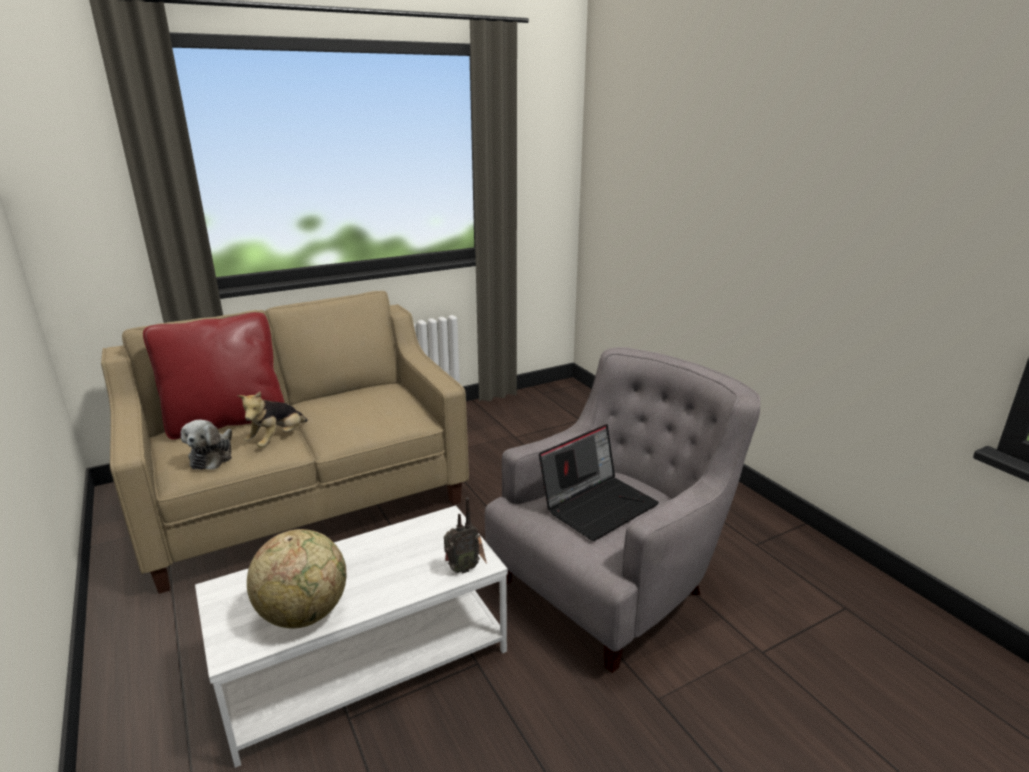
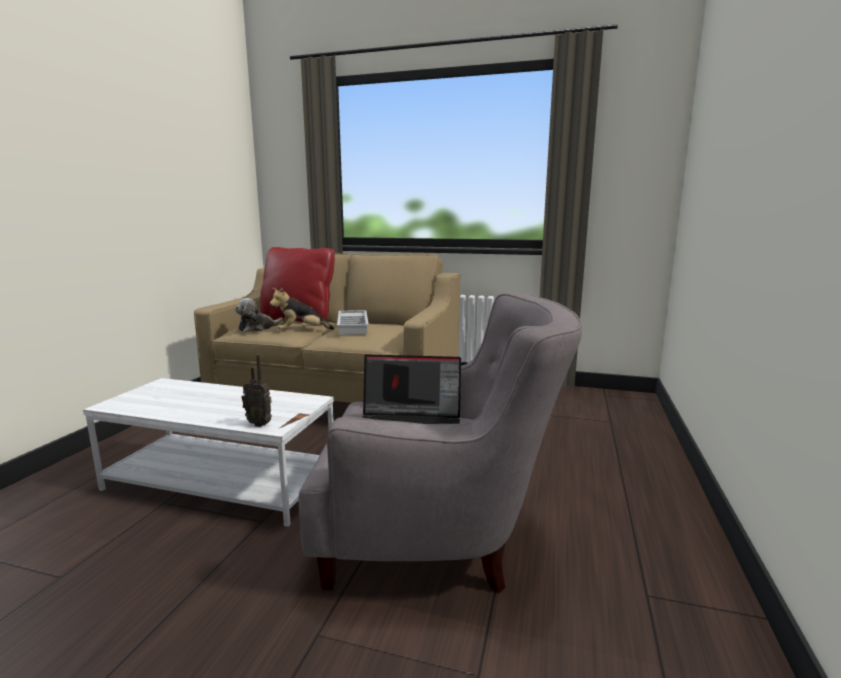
camera: 45 degrees right, 10 degrees down
globe [247,529,346,628] -> none
none -> white tray [337,310,369,335]

